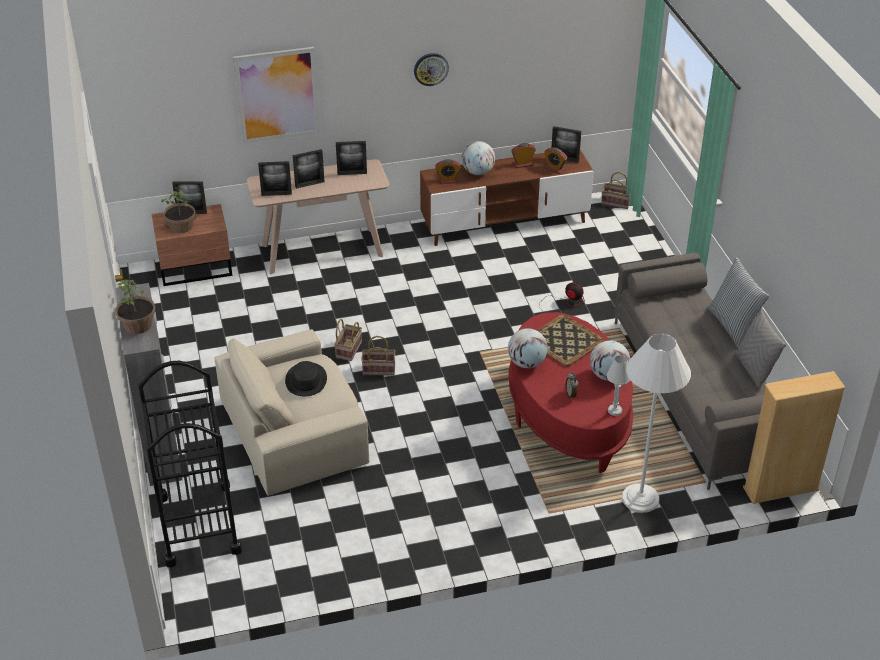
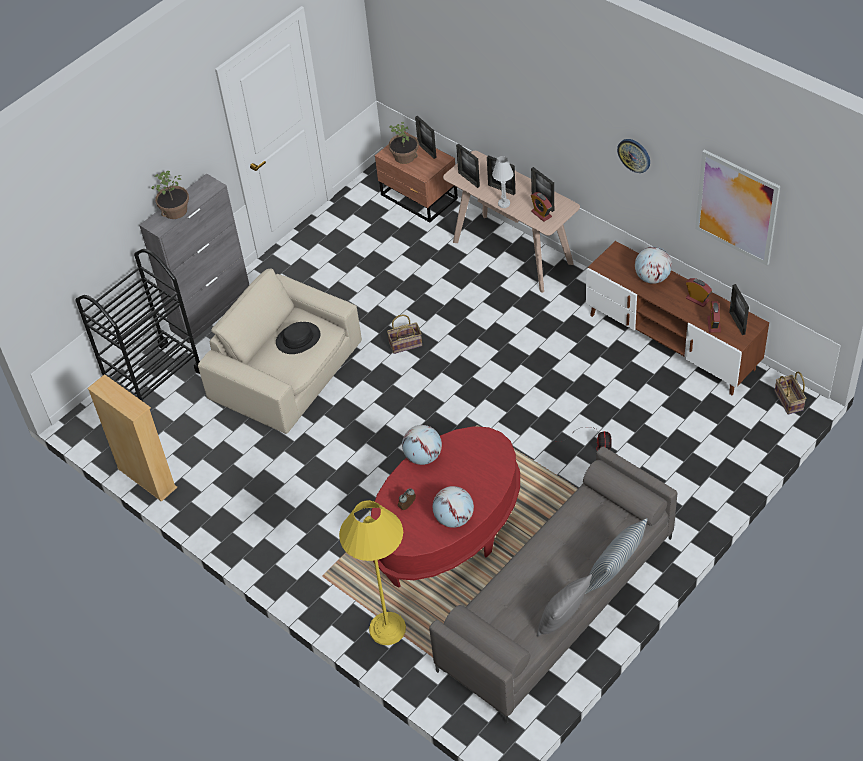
camera: 60 degrees right, 10 degrees up
picture [233,47,320,144] -> picture moved to [695,149,780,266]
basket [361,336,395,375] -> none
alarm clock [435,159,461,184] -> alarm clock moved to [531,192,552,222]
tray [537,315,604,367] -> none
white table lamp [607,355,630,416] -> white table lamp moved to [492,156,514,208]
white floor lamp [622,333,691,513] -> yellow floor lamp [339,500,406,645]
beige bookcase [743,371,846,504] -> beige bookcase moved to [87,374,177,502]

